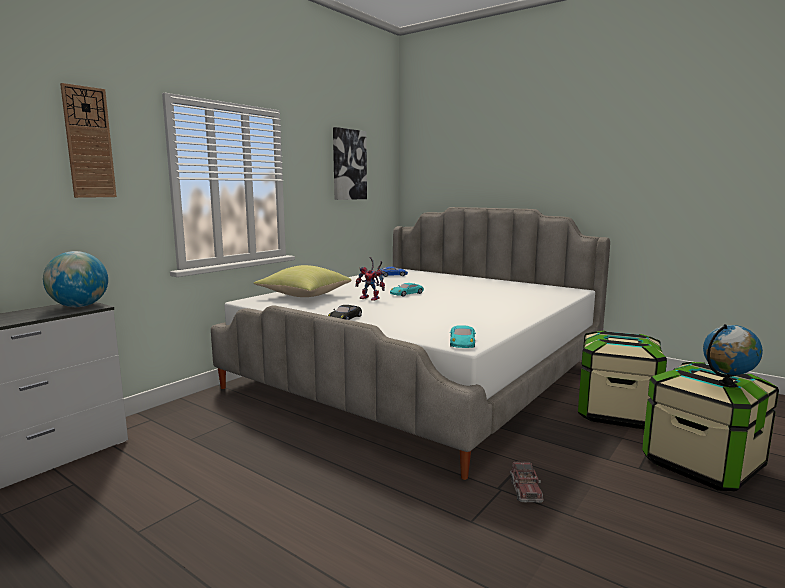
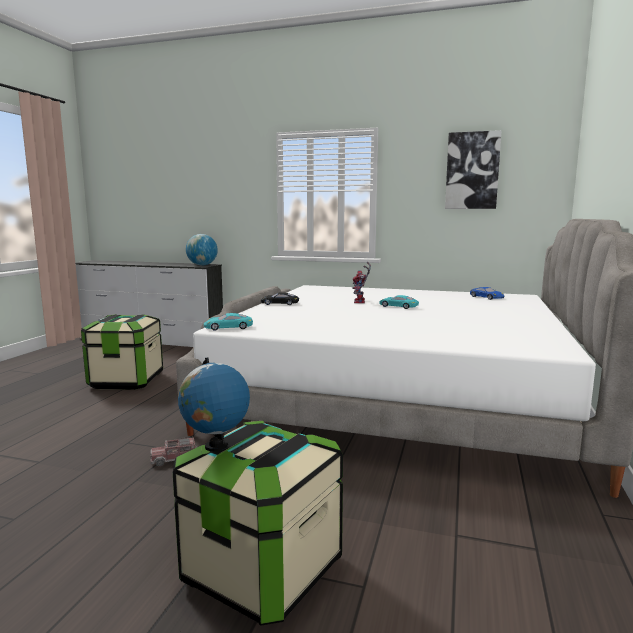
camera: 70 degrees right, 0 degrees up
wall clock [60,83,117,198] -> none
yellow pillow [254,265,352,297] -> none
storage box [578,331,667,429] -> storage box moved to [81,314,163,390]

